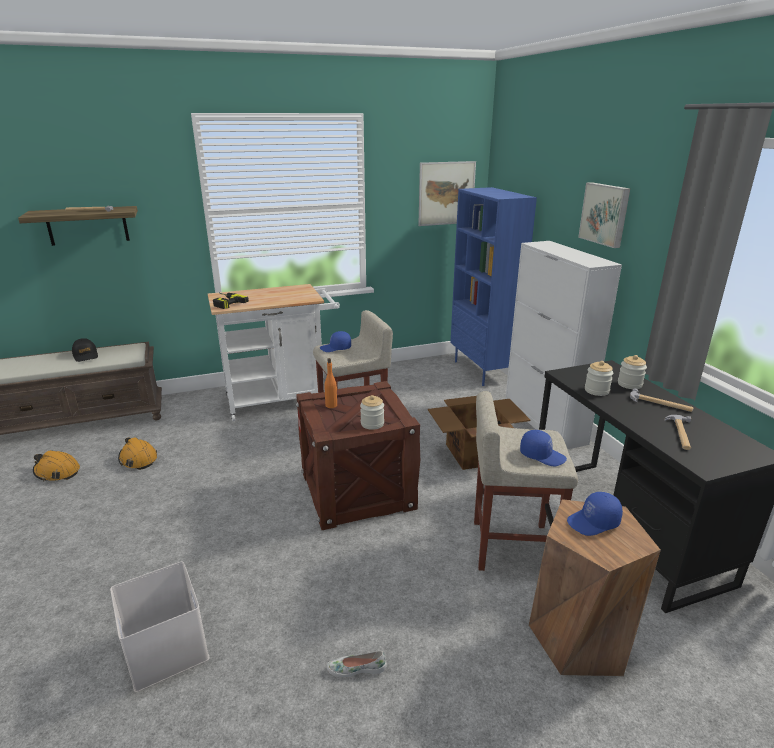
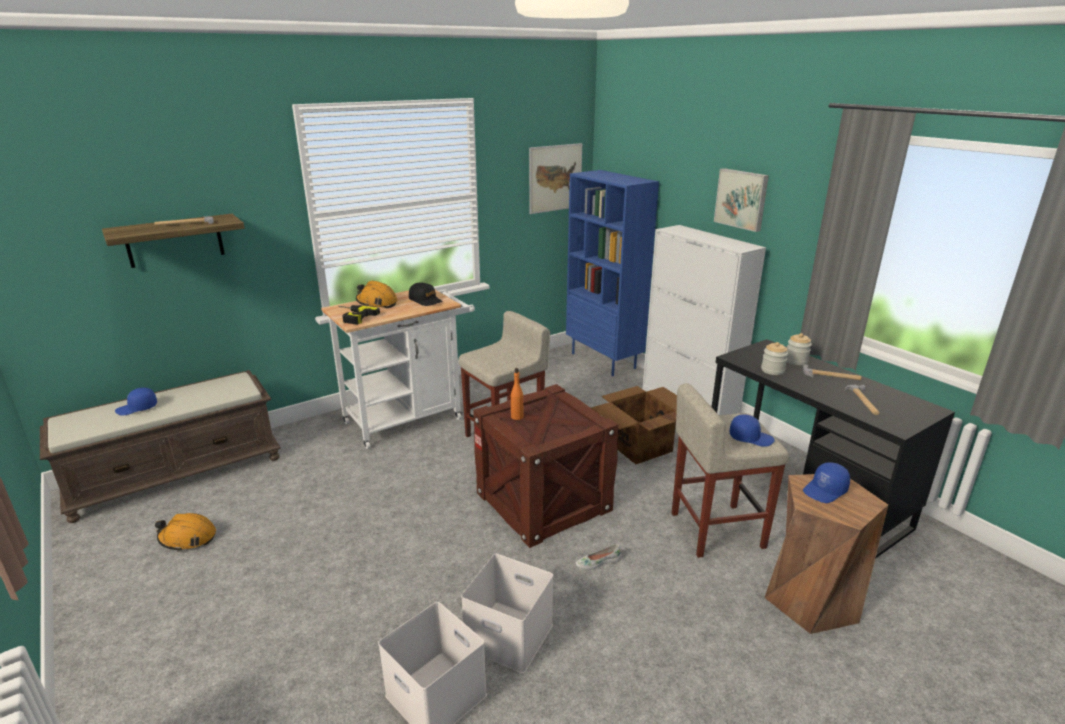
camera: 15 degrees left, 0 degrees up
black cap [72,338,98,362] -> black cap moved to [409,282,443,306]
orange hard hat [118,437,157,470] -> orange hard hat moved to [356,281,398,308]
blue cap [320,331,351,352] -> blue cap moved to [115,388,157,416]
white shoe [327,651,387,678] -> white shoe moved to [576,544,621,570]
jar [360,395,384,430] -> none
none -> white storage box [461,554,553,673]

